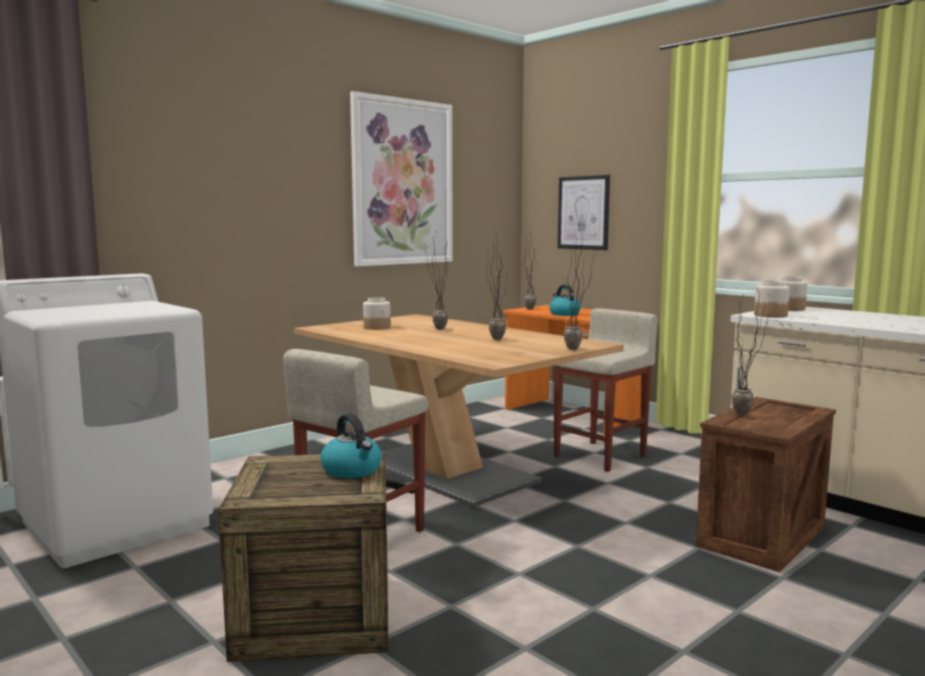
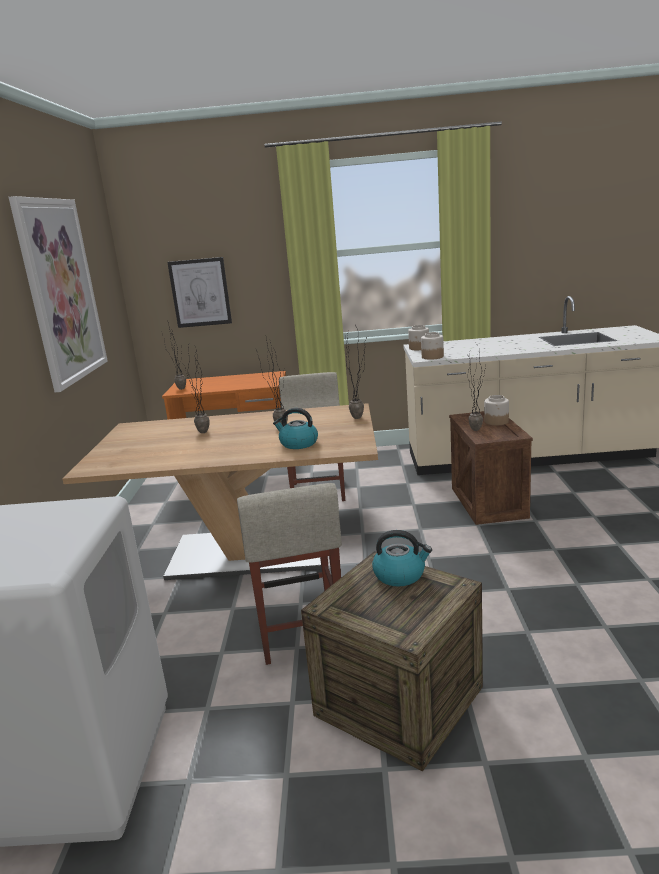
camera: 45 degrees left, 10 degrees up
jar [363,297,391,330] -> jar moved to [484,395,509,426]
kettle [549,285,581,316] -> kettle moved to [273,408,318,449]

